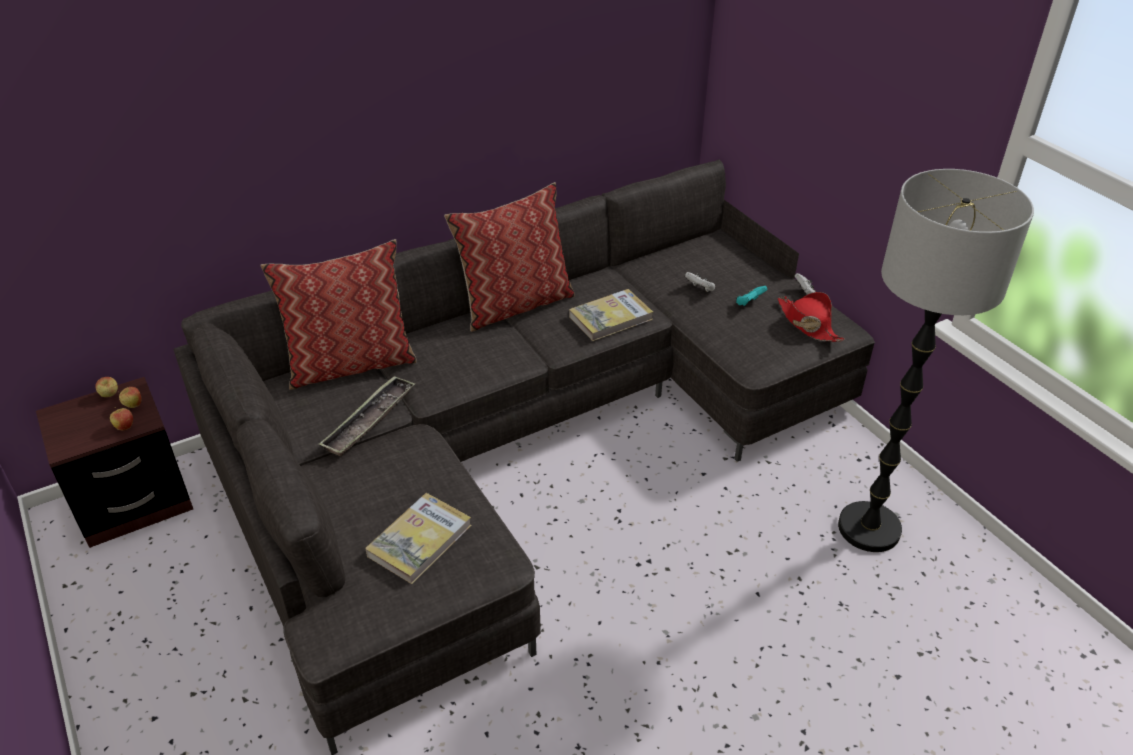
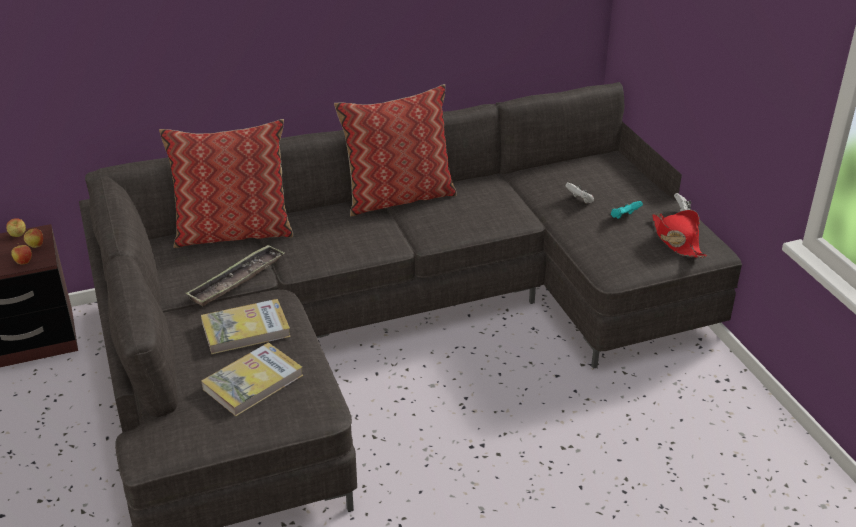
camera: 10 degrees right, 5 degrees down
book [569,289,653,341] -> book moved to [201,299,291,354]
floor lamp [838,169,1034,552] -> none

